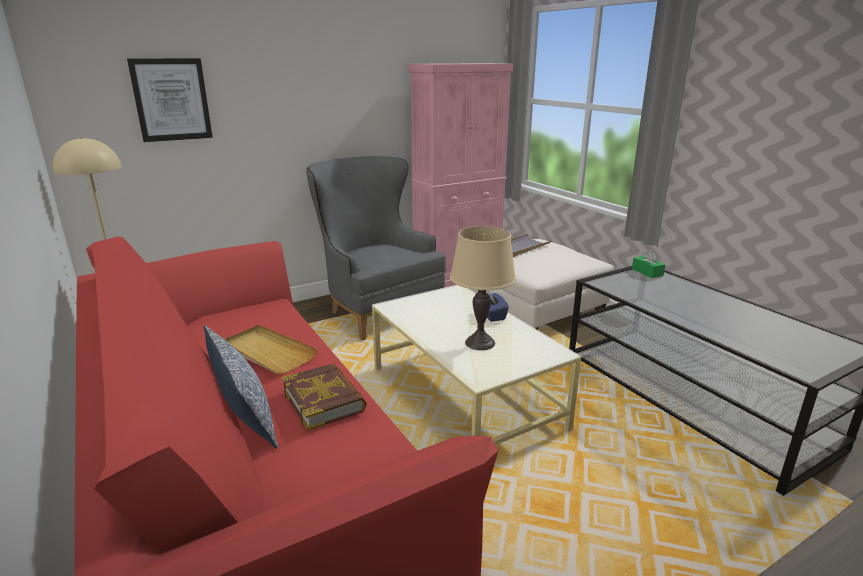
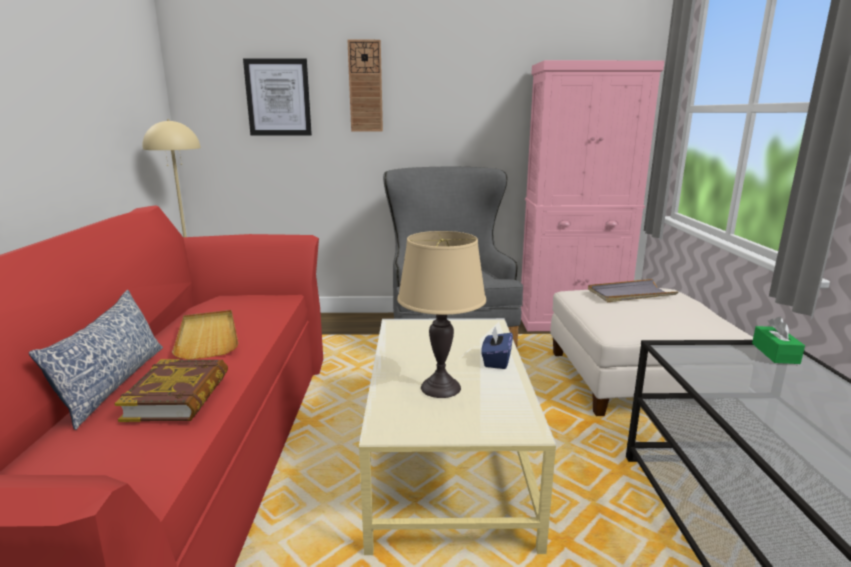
camera: 30 degrees right, 5 degrees down
none -> wall clock [347,40,383,132]

